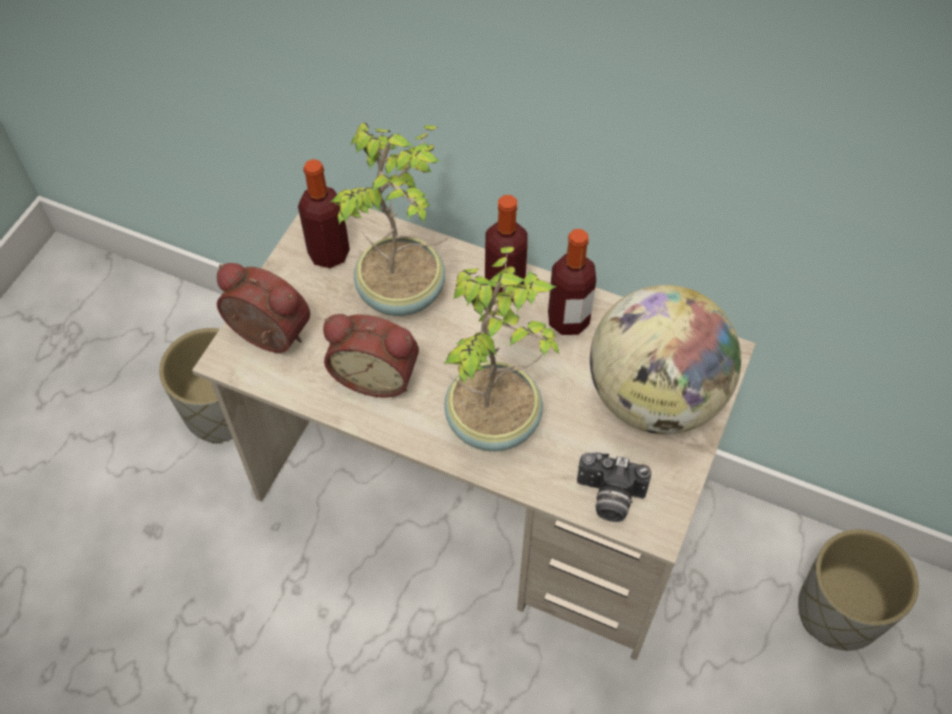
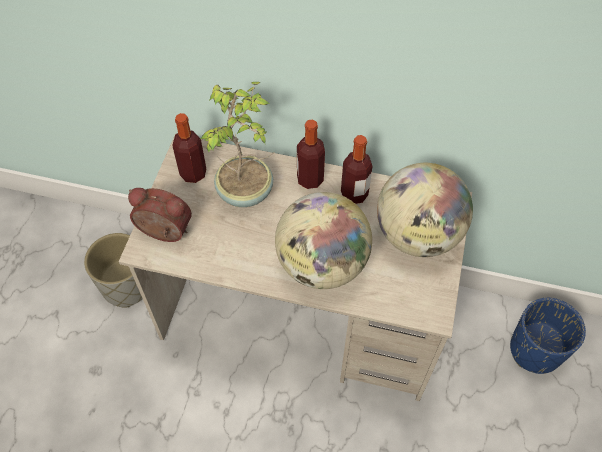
camera: 10 degrees left, 0 degrees up
alarm clock [323,314,419,397] -> none
potted plant [443,247,560,451] -> globe [275,192,372,289]
camera [577,452,651,522] -> none
grey planter [798,529,919,651] -> blue planter [510,298,586,374]

